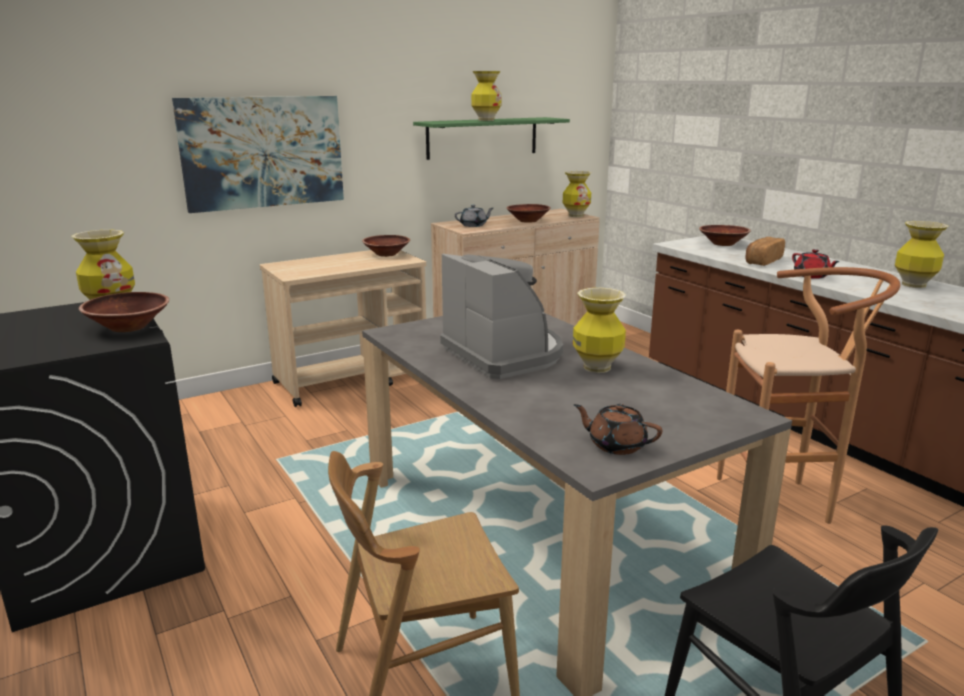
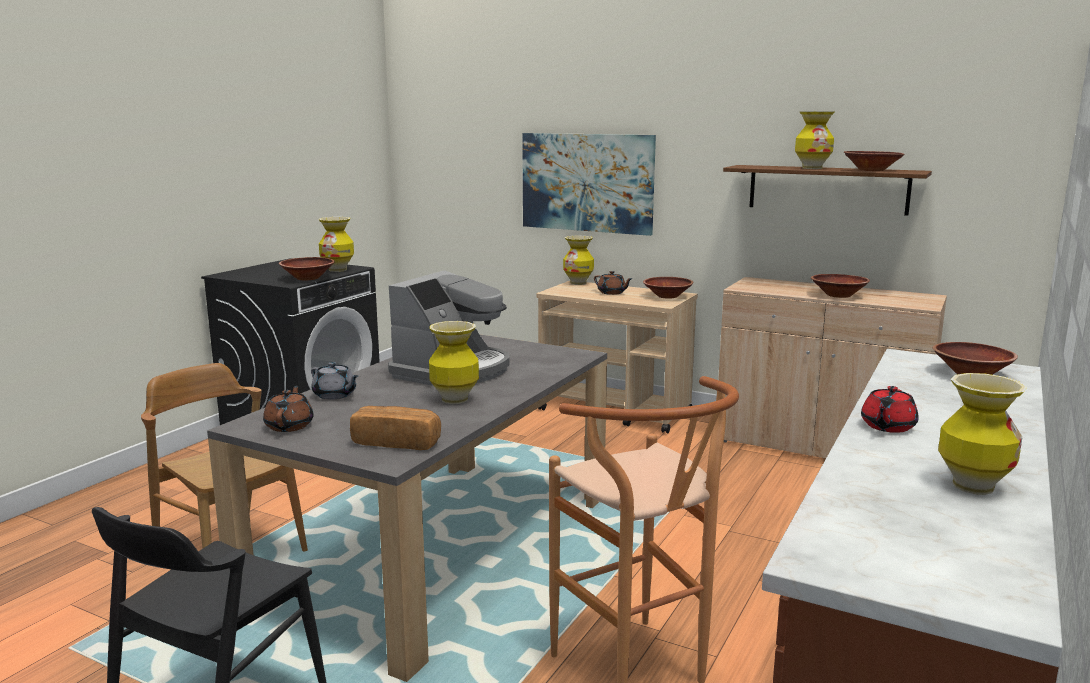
camera: 60 degrees right, 5 degrees down
green shelf [413,117,570,160] -> brown shelf [723,165,932,216]
grey teapot [455,205,493,227] -> grey teapot moved to [311,362,358,399]
vase [563,171,591,217] -> vase moved to [563,235,594,285]
bread [745,237,785,266] -> bread moved to [350,406,441,450]
none -> brown teapot [594,271,633,295]
none -> brown bowl [844,151,905,171]

